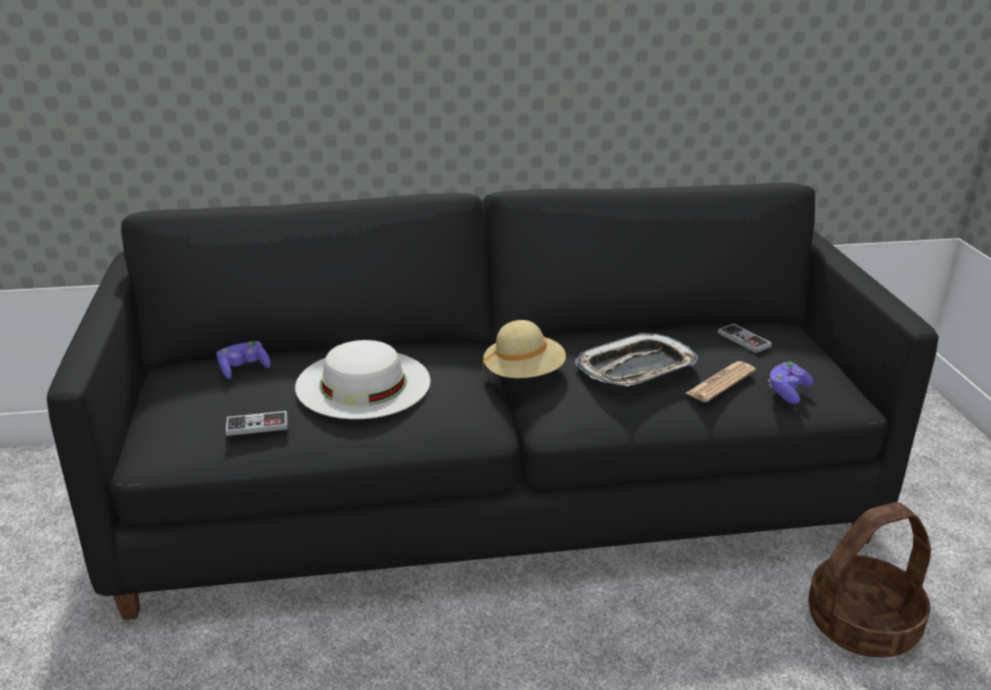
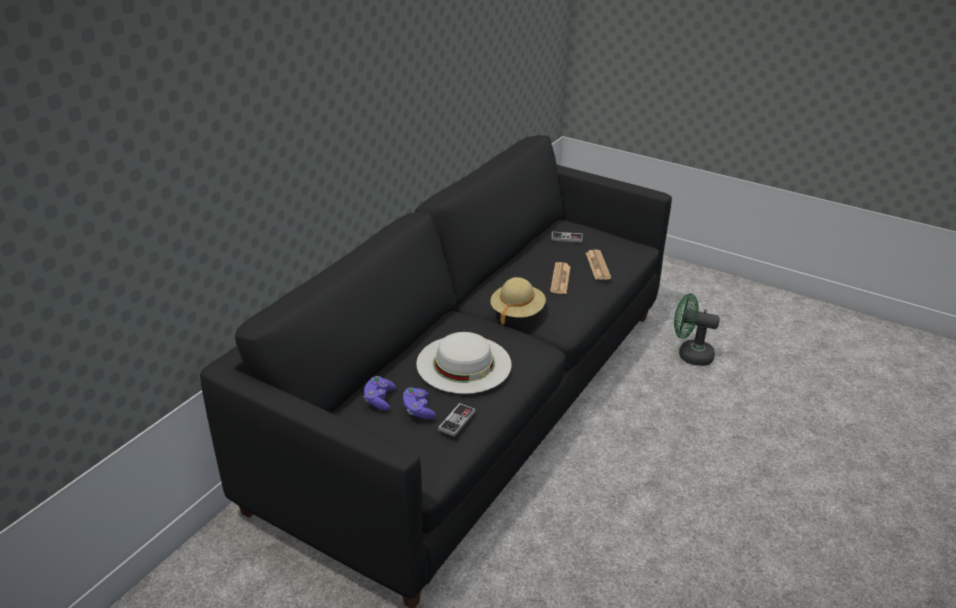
camera: 50 degrees left, 5 degrees up
tray [575,333,698,386] -> newspaper [550,262,571,294]
purple game controller [768,362,813,404] -> purple game controller moved to [403,388,436,419]
basket [808,502,931,657] -> green fan [674,293,720,366]

